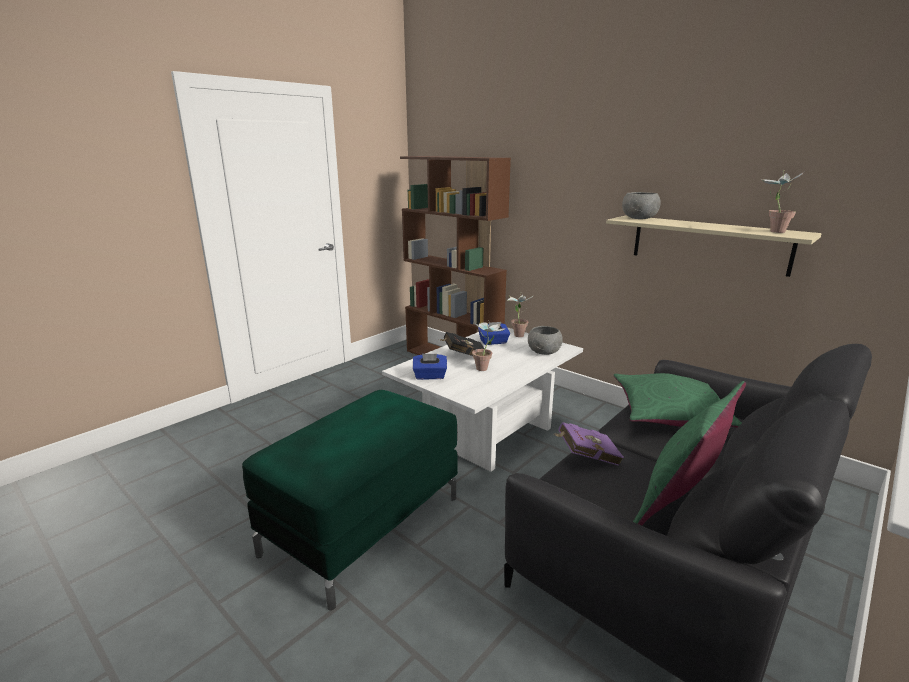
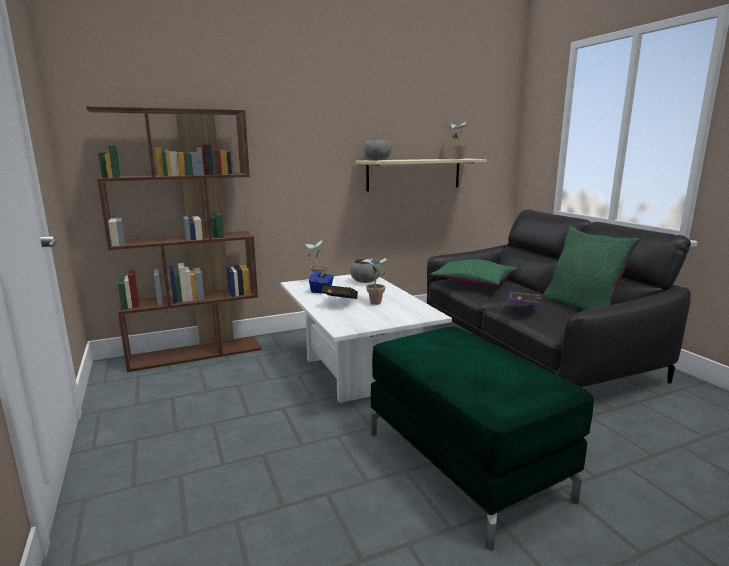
camera: 65 degrees left, 5 degrees down
blue tissue box [413,353,447,380] -> none

